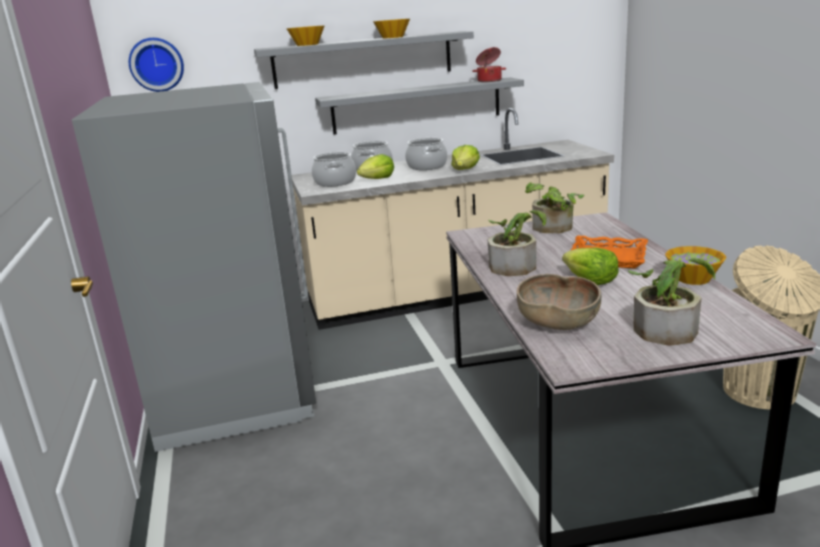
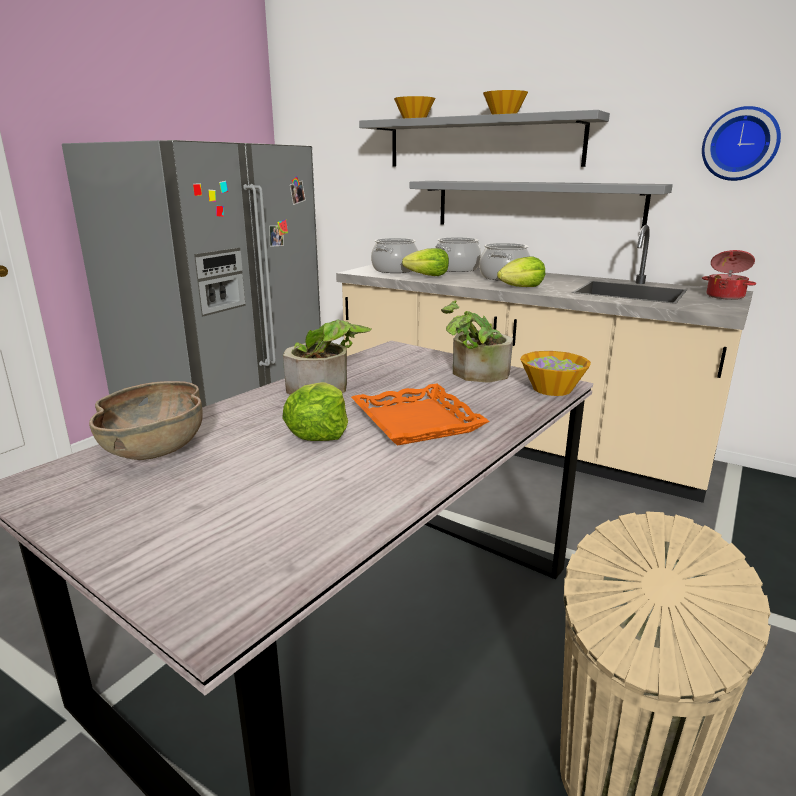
camera: 45 degrees right, 0 degrees up
wall clock [129,38,184,92] -> wall clock moved to [702,106,781,181]
cooking pot [472,47,506,82] -> cooking pot moved to [702,250,756,300]
potted plant [628,258,715,345] -> none
bowl [665,246,726,285] -> bowl moved to [520,351,591,396]

